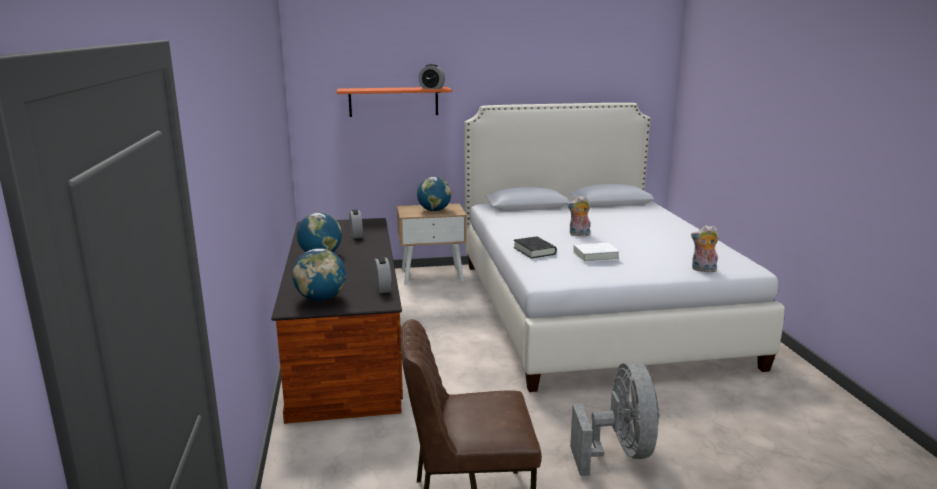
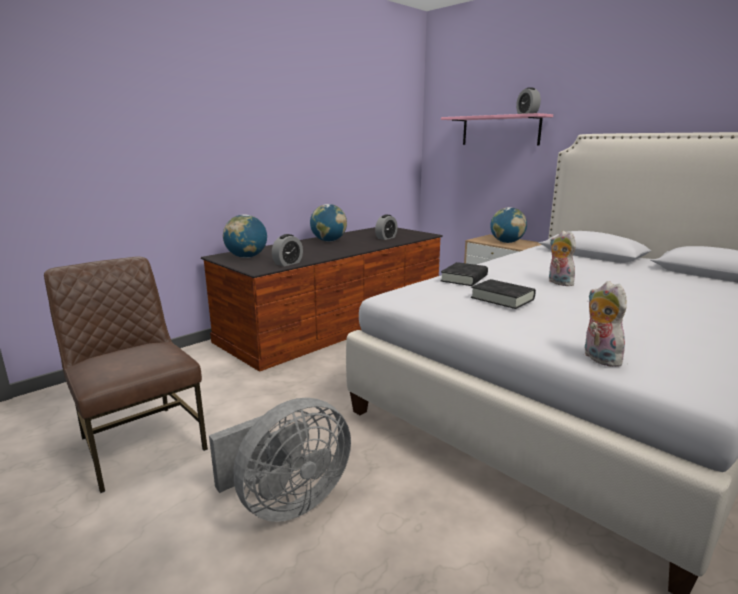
camera: 55 degrees right, 0 degrees up
orange shelf [337,87,452,117] -> pink shelf [441,113,553,145]
white book [573,243,620,262] -> black book [471,279,536,309]

